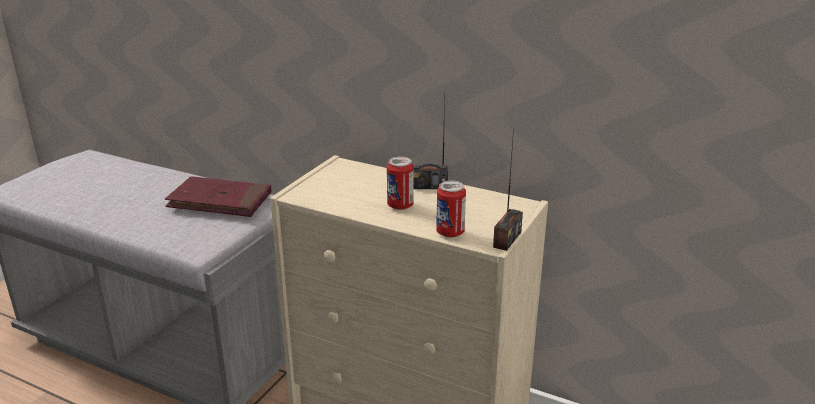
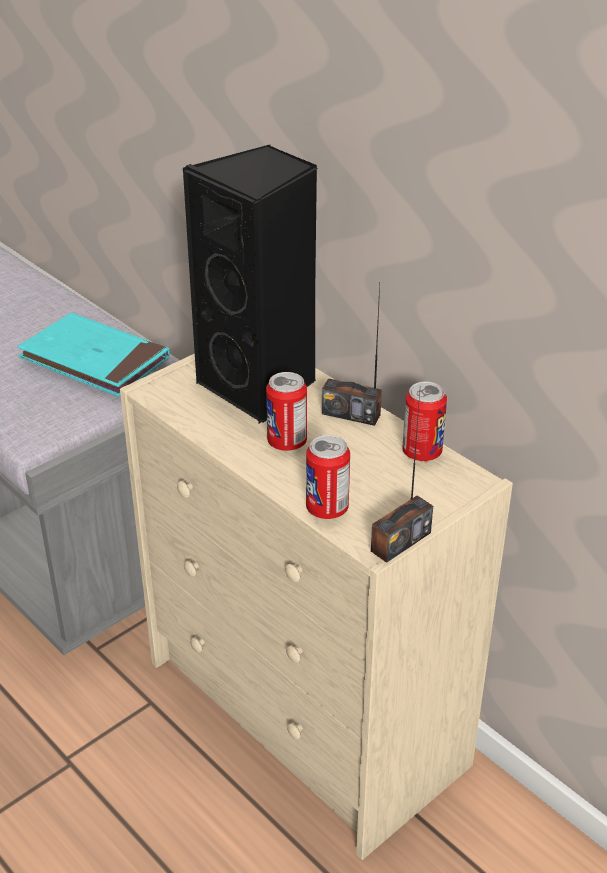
camera: 20 degrees right, 10 degrees up
red book [165,176,271,217] -> turquoise book [18,313,170,397]
none -> black speaker [183,145,318,424]
none -> can [402,382,447,461]

